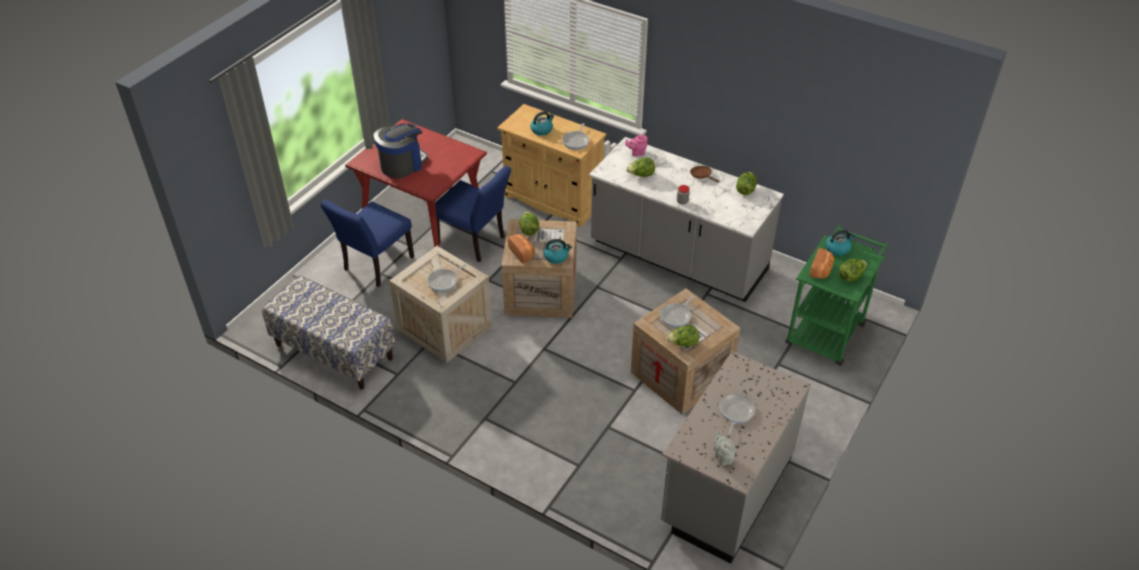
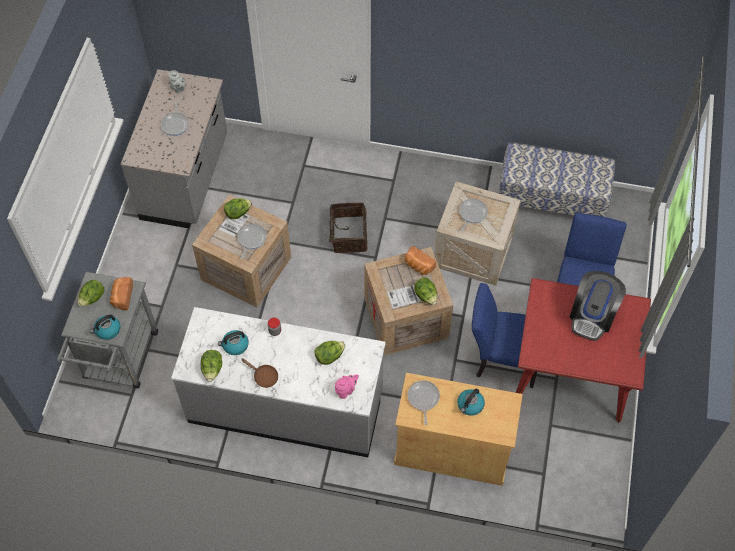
camera: 160 degrees right, 15 degrees up
kettle [544,239,572,264] -> kettle moved to [218,330,249,355]
green cart [786,225,888,366] -> grey cart [57,272,158,388]
none -> basket [321,202,368,253]

